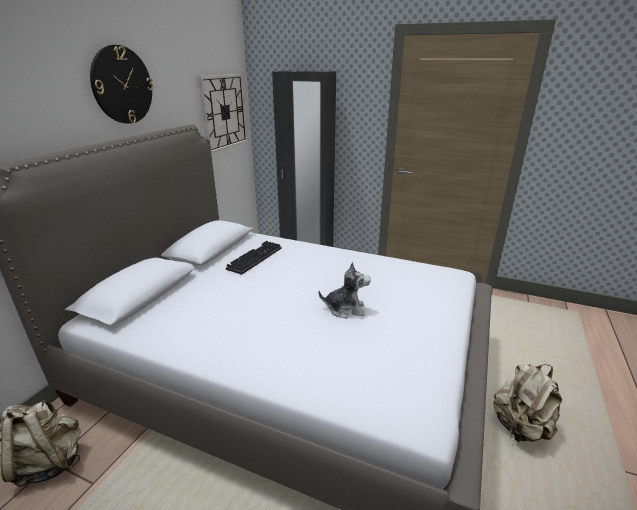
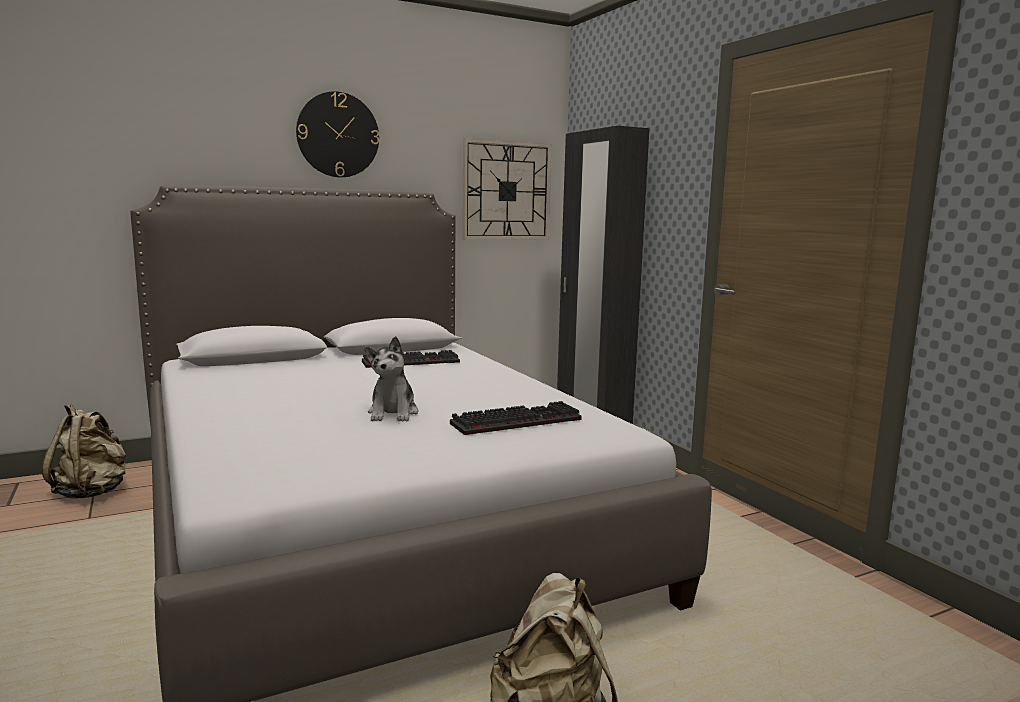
camera: 40 degrees right, 15 degrees down
plush toy [318,262,371,319] -> plush toy turned 45 degrees clockwise [364,336,419,421]
none -> keyboard [450,401,582,435]

